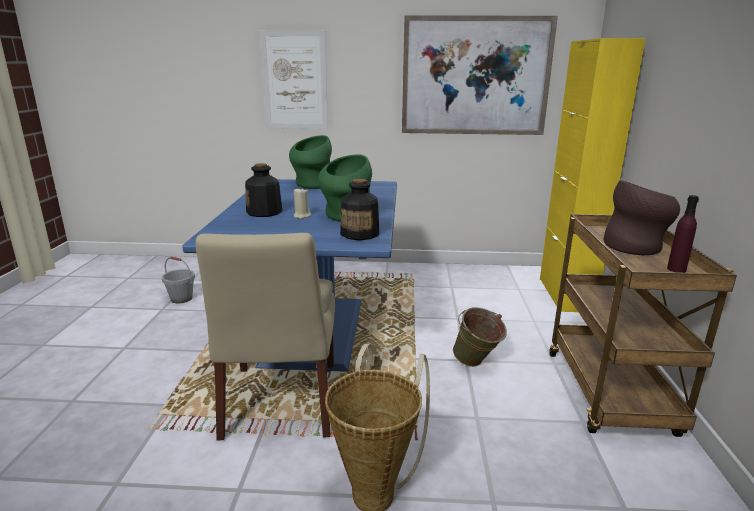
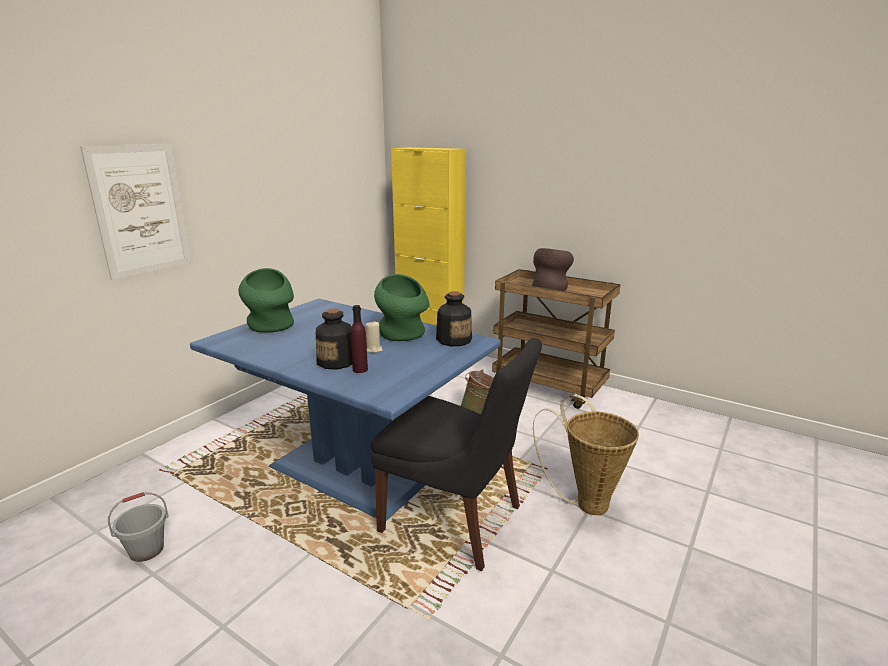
camera: 60 degrees left, 0 degrees up
beige chair [195,233,335,440] -> black chair [371,338,542,571]
picture [402,15,558,135] -> none
purple bottle [667,195,699,273] -> purple bottle moved to [350,305,368,373]

